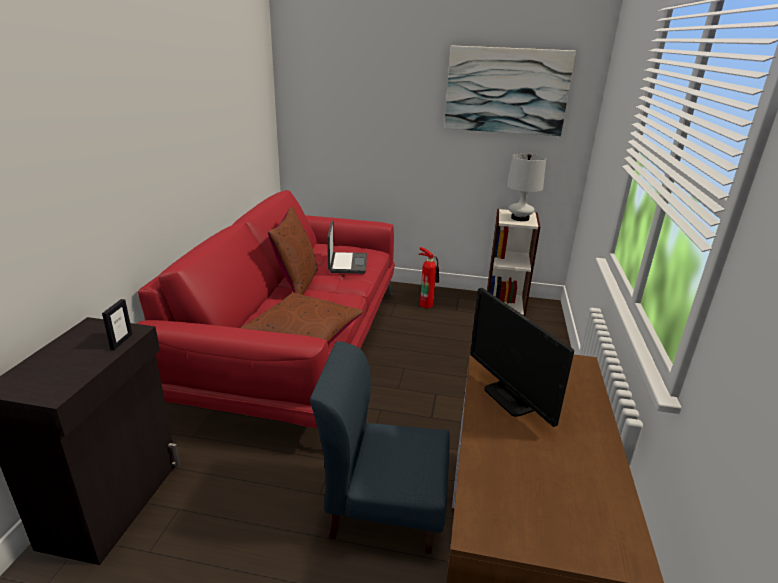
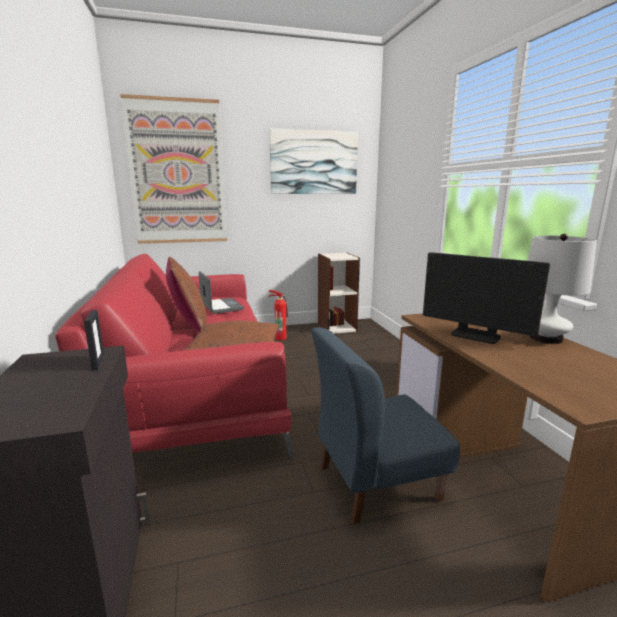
camera: 25 degrees left, 10 degrees down
white table lamp [507,154,546,221] -> white table lamp moved to [527,234,597,344]
none -> picture [120,94,227,244]

